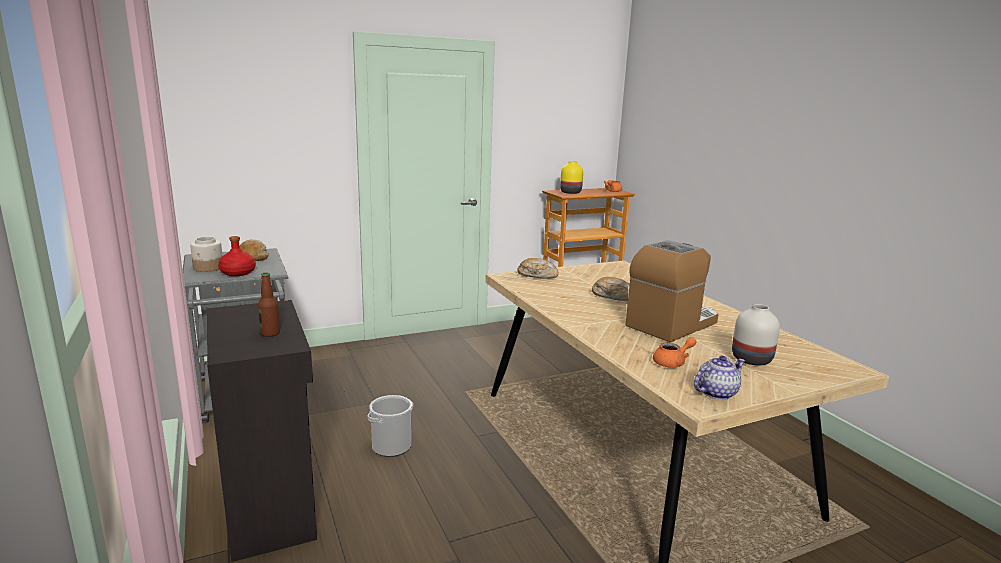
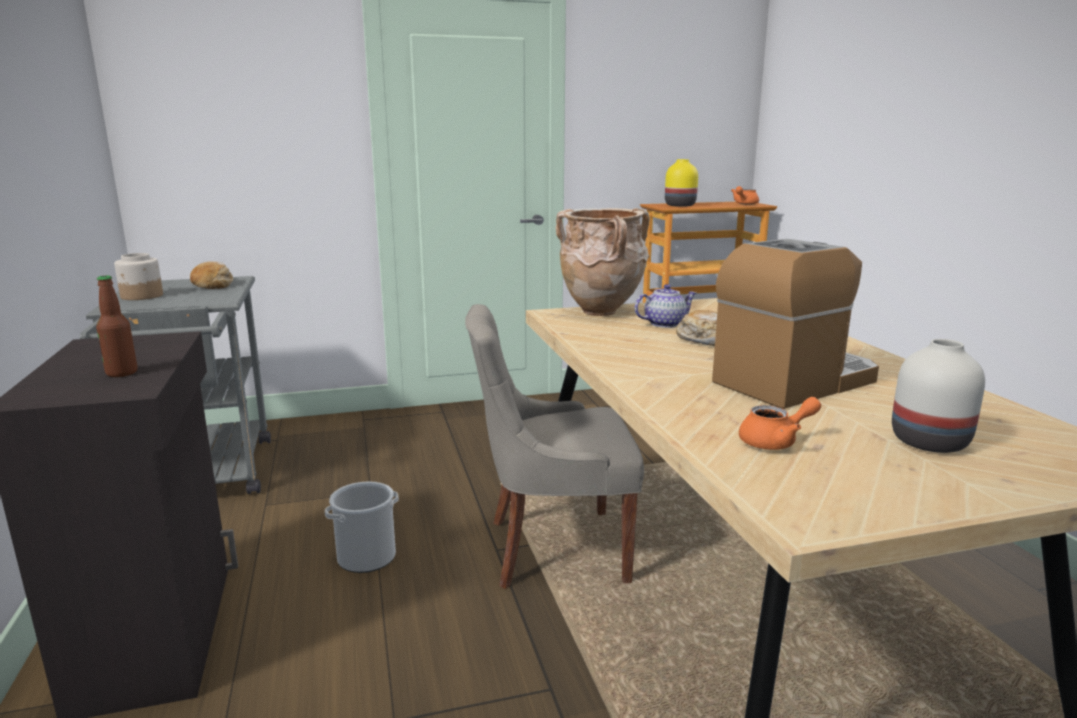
camera: 10 degrees right, 0 degrees up
red bottle [218,236,256,276] -> none
bread [517,258,558,279] -> beige vase [556,208,650,316]
teapot [694,356,745,400] -> teapot moved to [635,284,697,328]
none -> grey chair [465,304,644,589]

